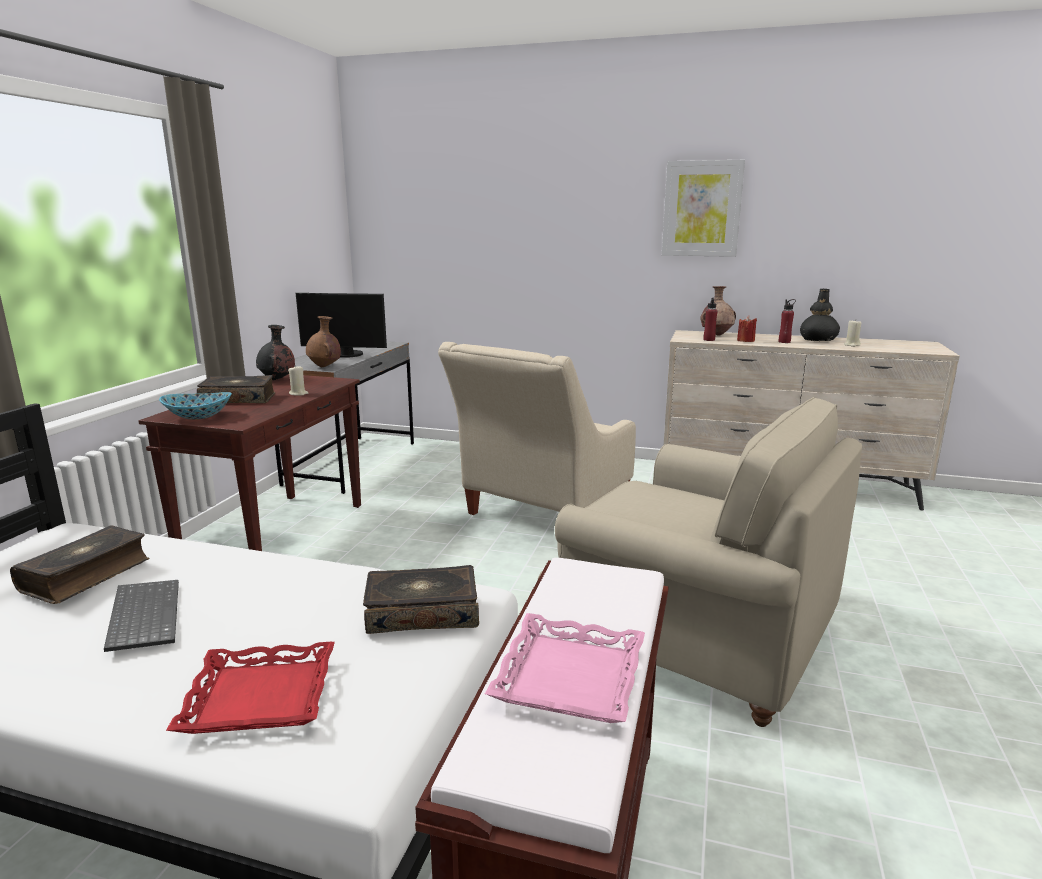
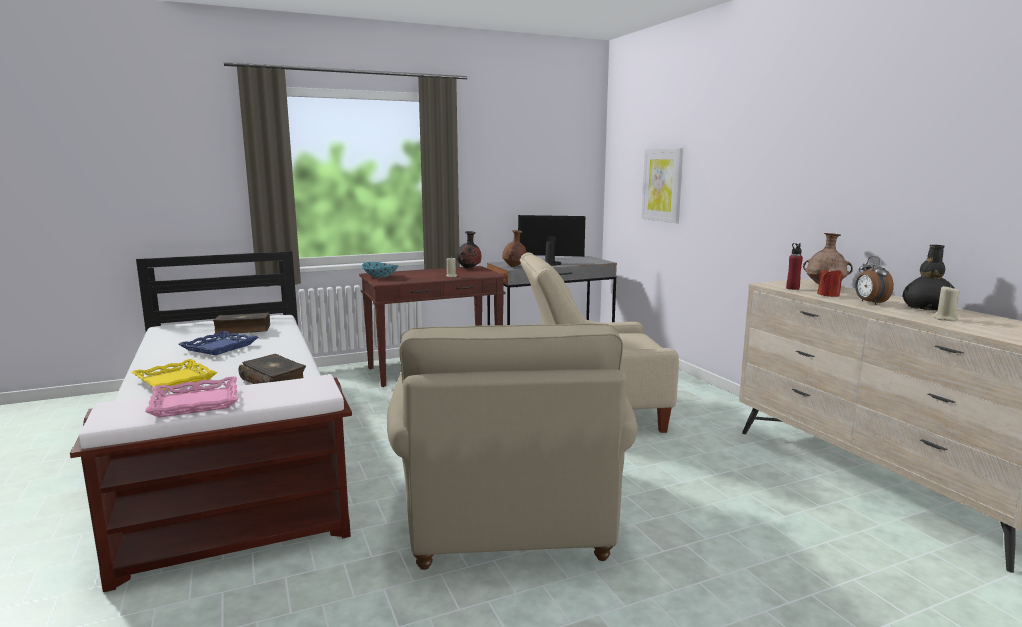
camera: 50 degrees right, 5 degrees down
keyboard [104,580,179,652] -> blue tray [178,331,258,355]
red tray [166,642,335,734] -> yellow tray [132,359,217,391]
book [197,375,275,403] -> none
monitor [296,293,387,358] -> monitor turned 135 degrees clockwise [518,215,585,266]
picture [662,160,745,257] -> picture moved to [641,148,683,223]
red bottle [779,299,796,343] -> alarm clock [855,256,894,305]

